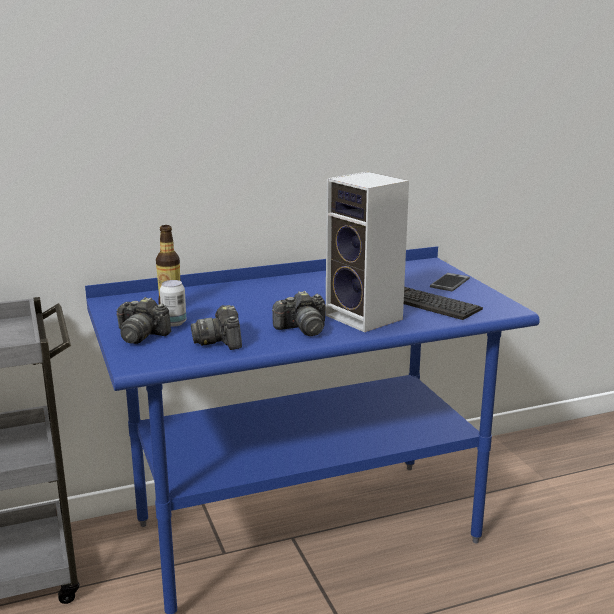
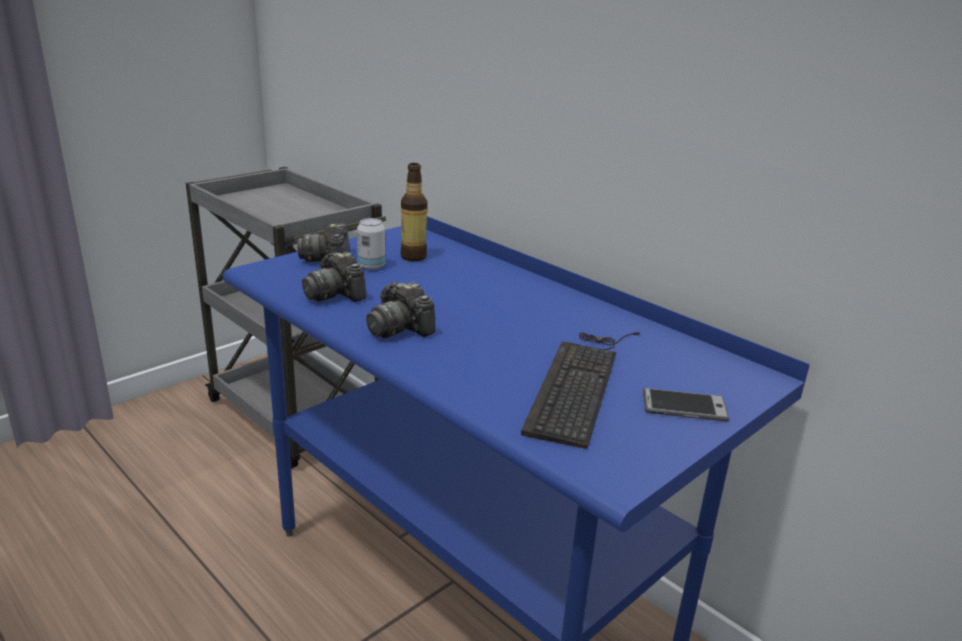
camera: 65 degrees right, 5 degrees up
camera [191,305,242,350] -> camera turned 90 degrees counterclockwise [302,252,367,302]
speaker [326,172,409,332] -> none

